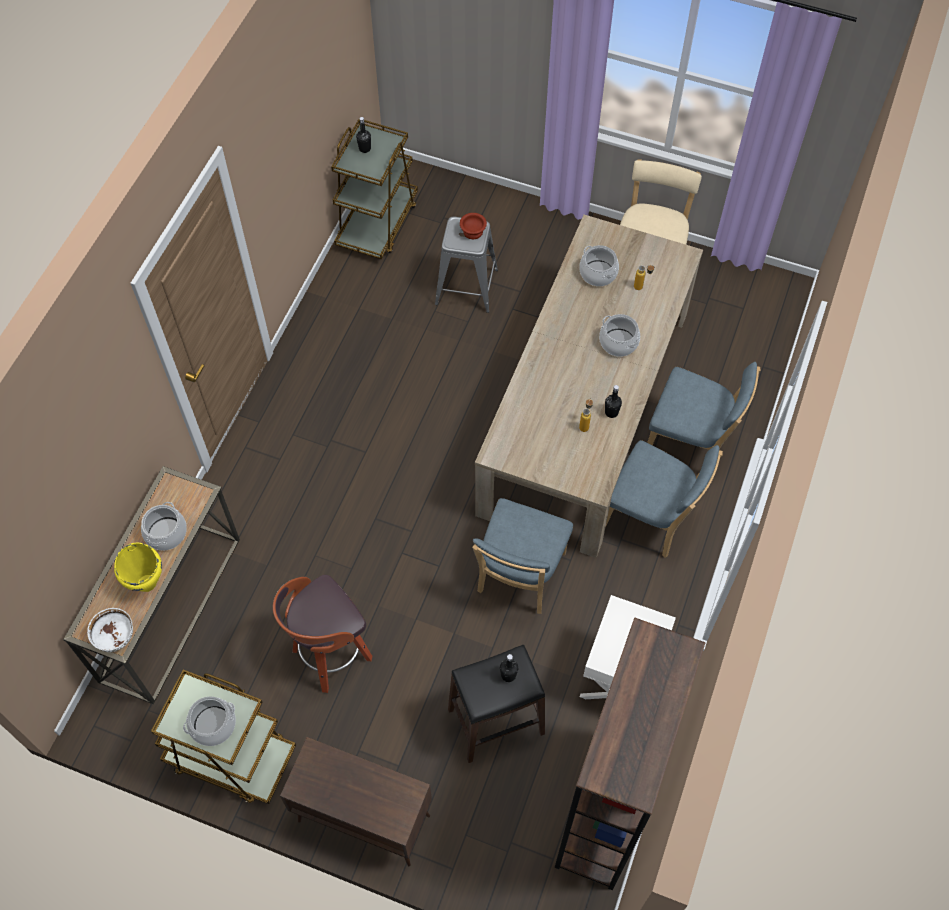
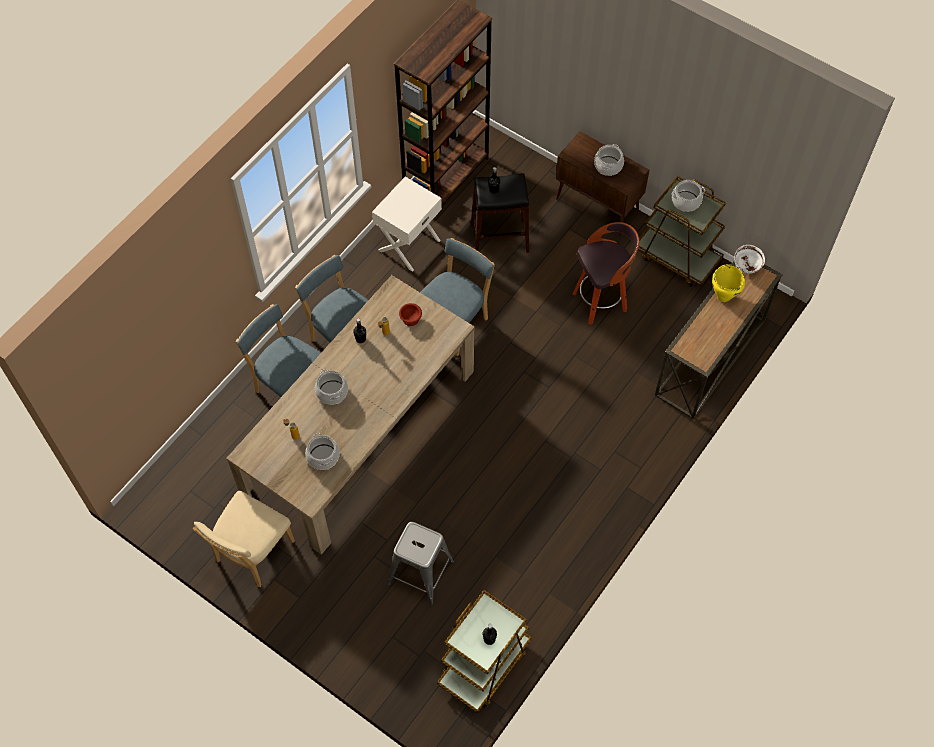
camera: 165 degrees left, 0 degrees up
cooking pot [141,502,187,551] -> cooking pot moved to [594,144,624,176]
brown bowl [460,213,487,239] -> brown bowl moved to [399,303,422,326]

